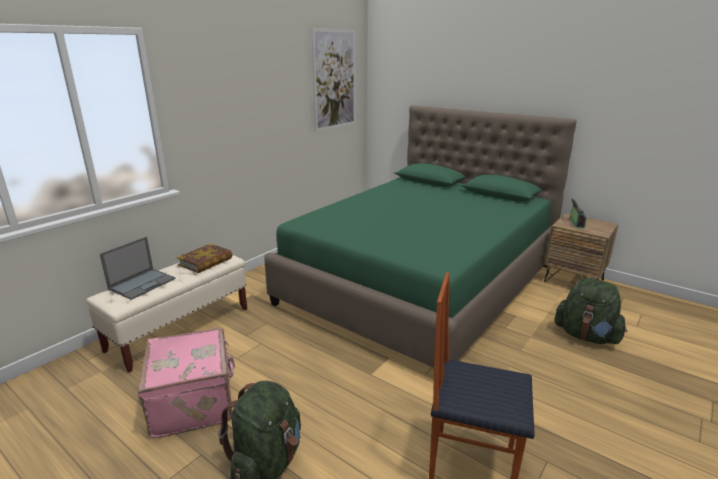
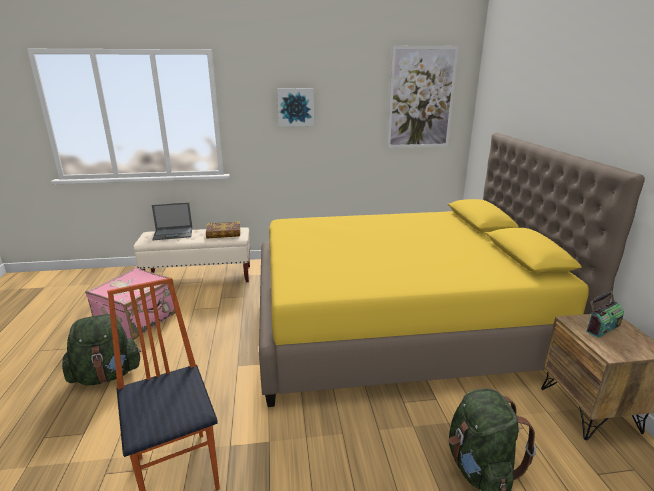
camera: 45 degrees right, 0 degrees up
green bed [264,105,577,368] -> yellow bed [259,132,645,407]
none -> picture [277,88,314,127]

